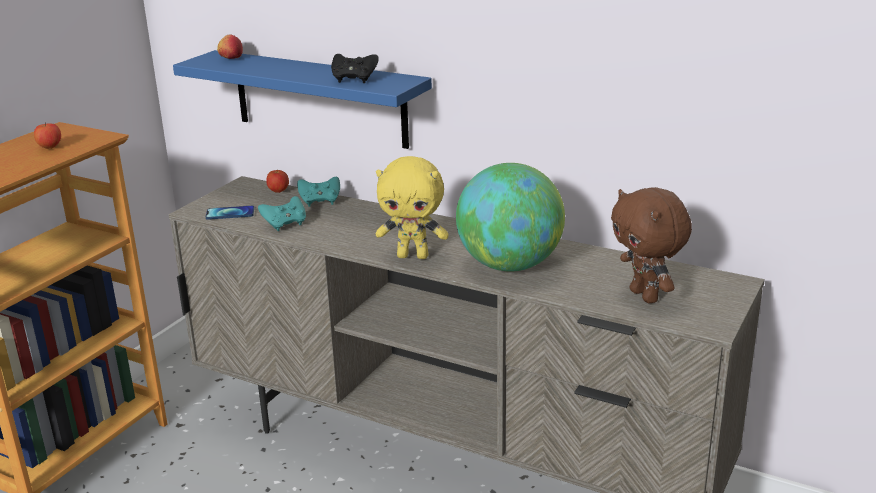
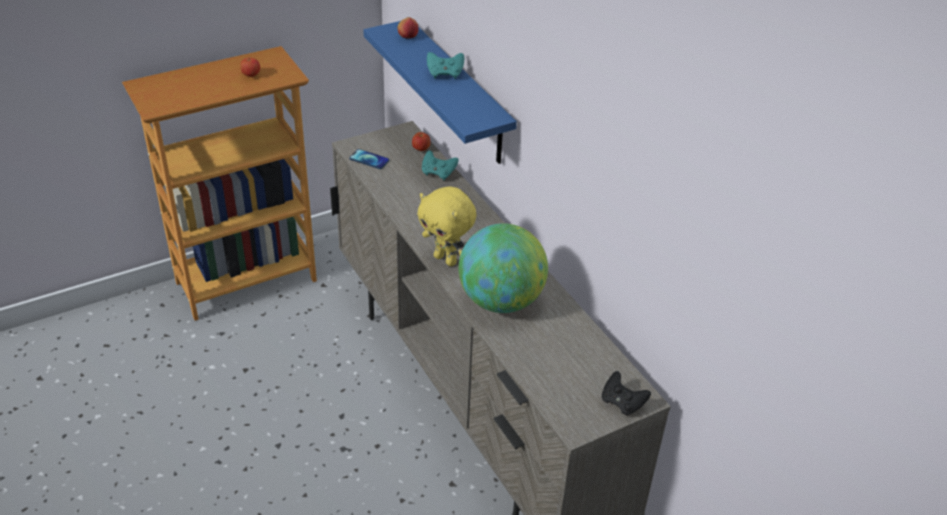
camera: 30 degrees right, 15 degrees up
turquoise game controller [258,196,306,231] -> turquoise game controller moved to [427,52,464,79]
black game controller [331,54,379,83] -> black game controller moved to [602,371,651,416]
brown plush toy [611,187,692,304] -> none

